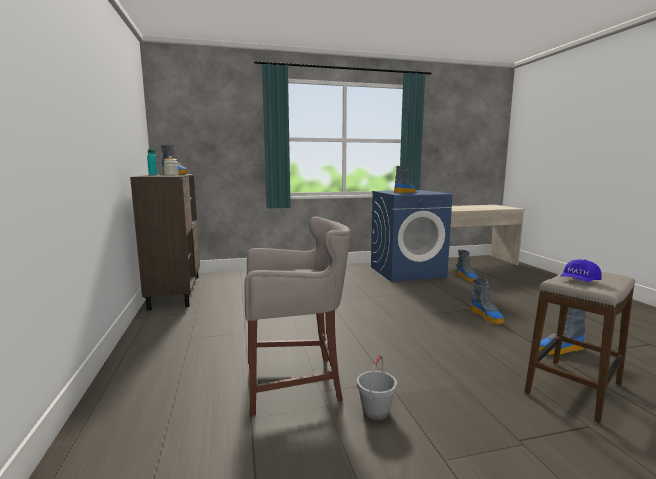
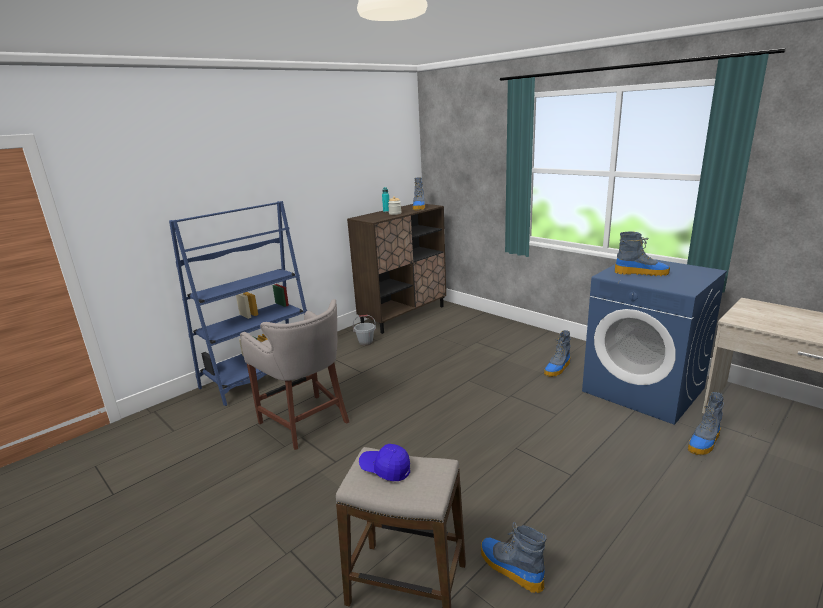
camera: 60 degrees right, 10 degrees up
grey bucket [357,355,397,420] -> grey bucket moved to [353,315,376,346]
boot [471,278,504,324] -> boot moved to [544,330,571,377]
none -> blue bookcase [169,201,307,406]

